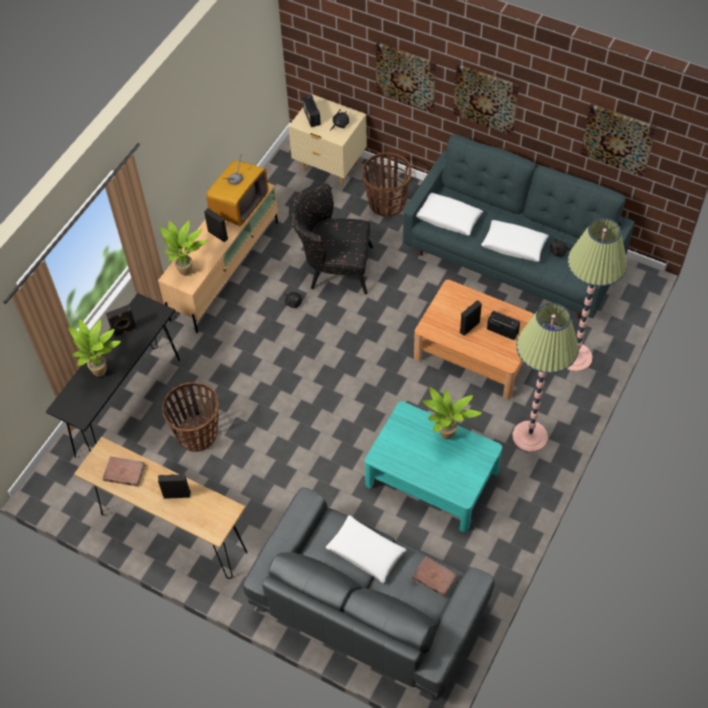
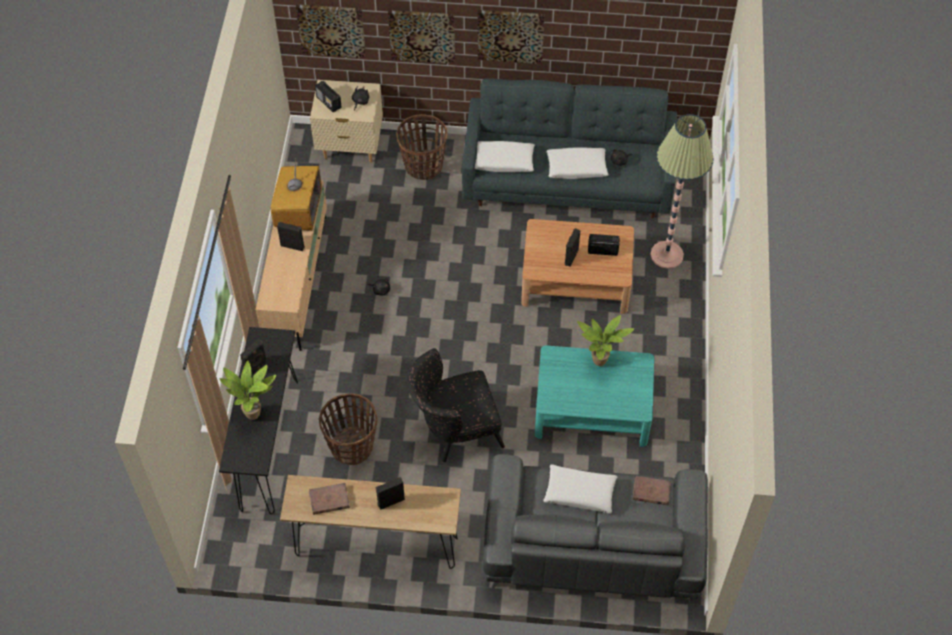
camera: 25 degrees left, 0 degrees up
potted plant [159,220,208,276] -> none
black armchair [289,184,373,294] -> black armchair moved to [408,348,505,462]
floor lamp [512,303,579,452] -> none
picture [580,104,657,177] -> picture moved to [296,4,366,58]

